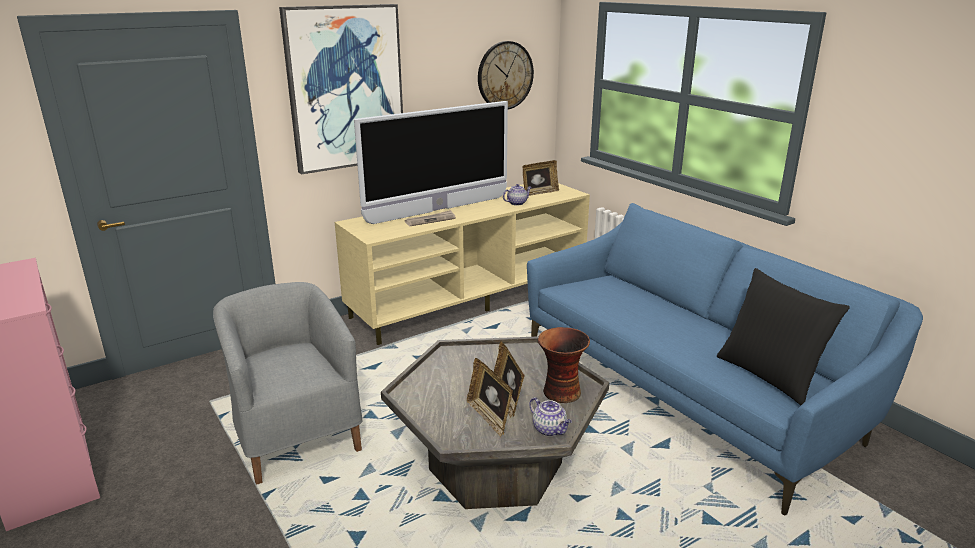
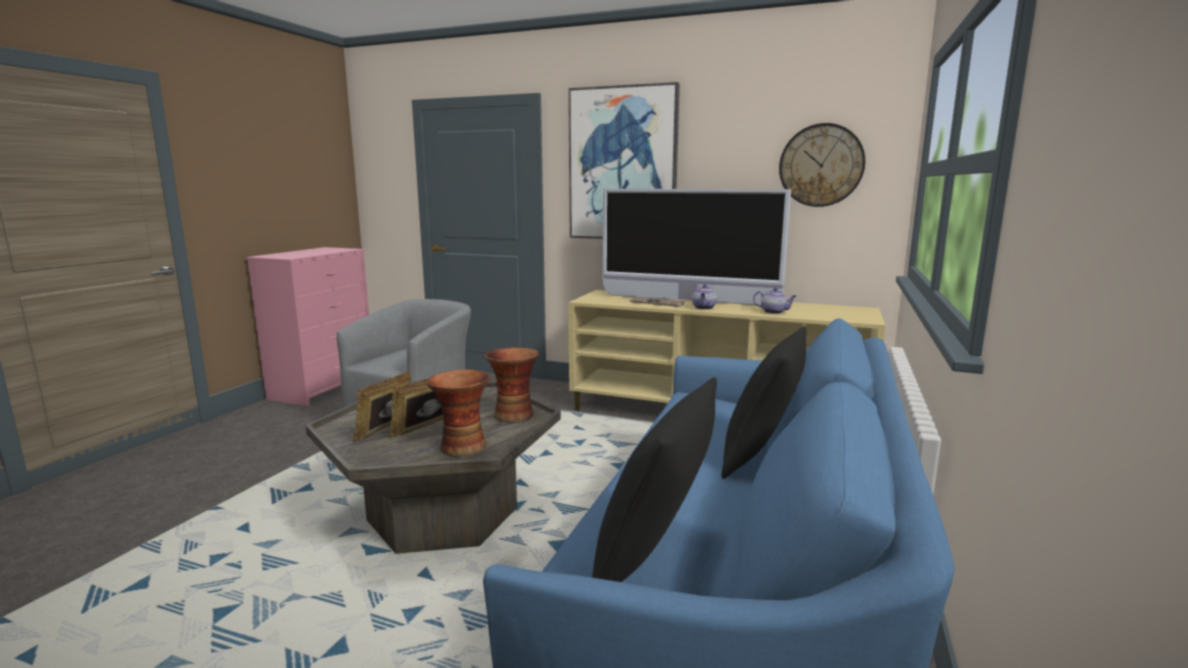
camera: 55 degrees right, 10 degrees down
picture frame [522,160,559,196] -> none
teapot [529,397,572,436] -> teapot moved to [692,284,717,310]
none -> vase [485,347,539,422]
none -> black pillow [721,327,807,479]

